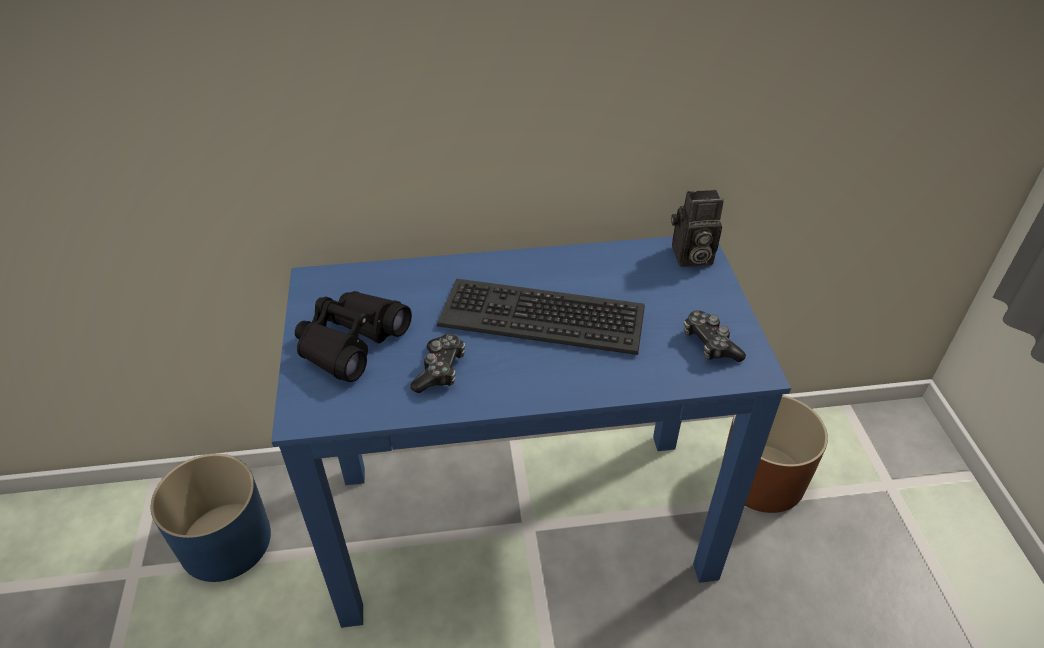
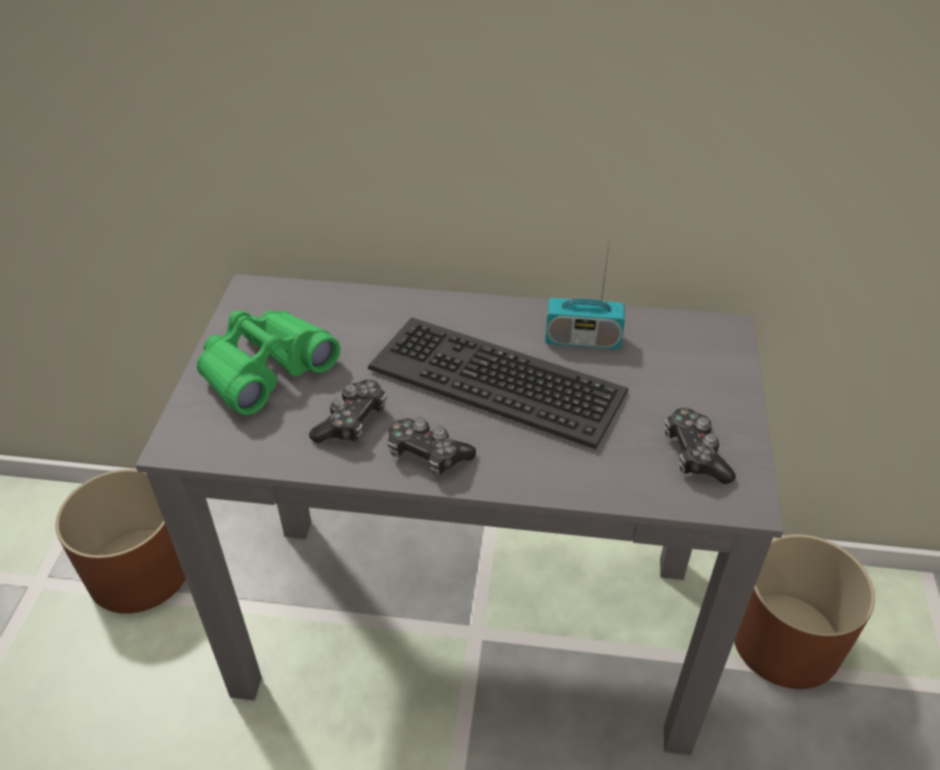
camera: 15 degrees right, 0 degrees up
blue planter [151,454,271,582] -> brown planter [55,469,186,613]
blue desk [271,236,791,628] -> grey desk [135,274,784,755]
black binoculars [295,291,412,382] -> green binoculars [197,311,340,415]
camera [671,190,724,267] -> none
none -> game controller [388,418,476,475]
none -> radio [545,245,625,349]

